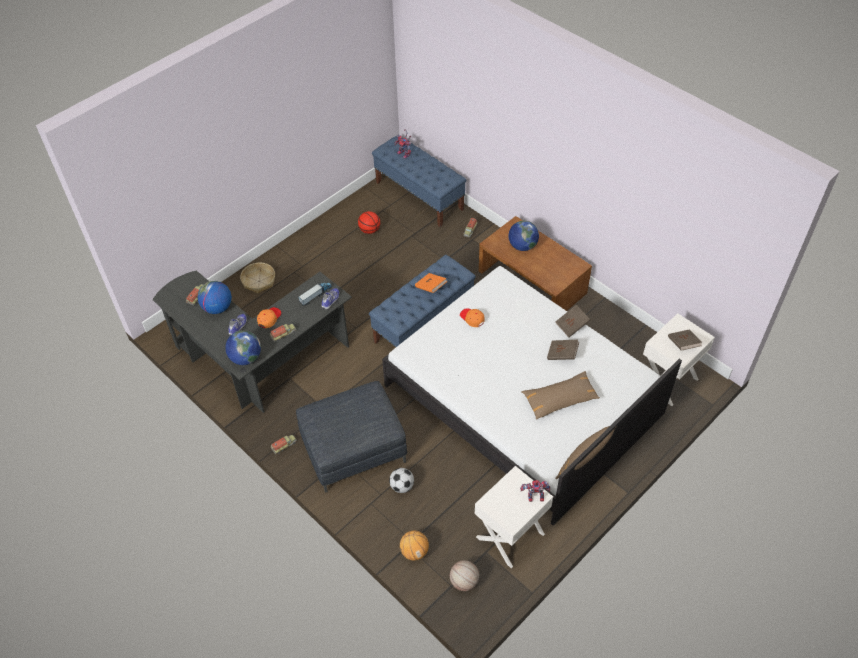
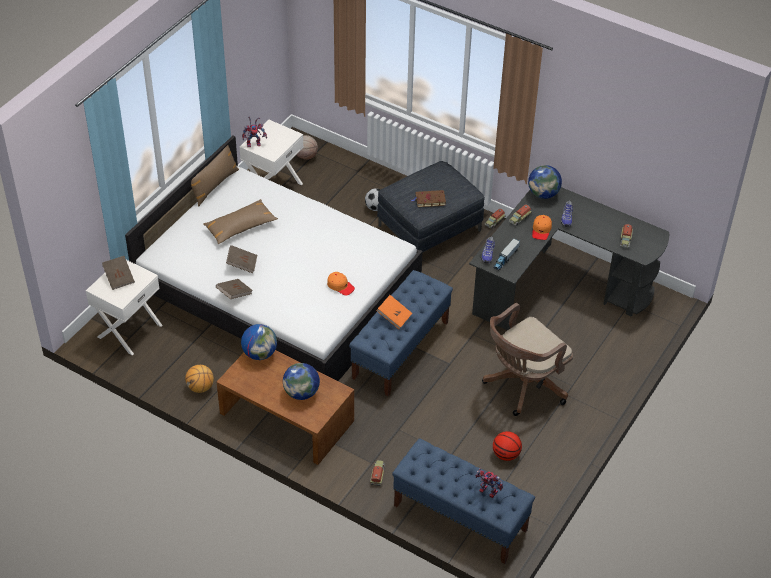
camera: 165 degrees right, 5 degrees down
globe [198,281,232,314] -> globe moved to [241,324,277,360]
basket [240,263,275,293] -> none
basketball [400,531,429,560] -> basketball moved to [185,365,214,393]
none -> brown book [411,190,446,207]
none -> brown office chair [482,303,573,416]

